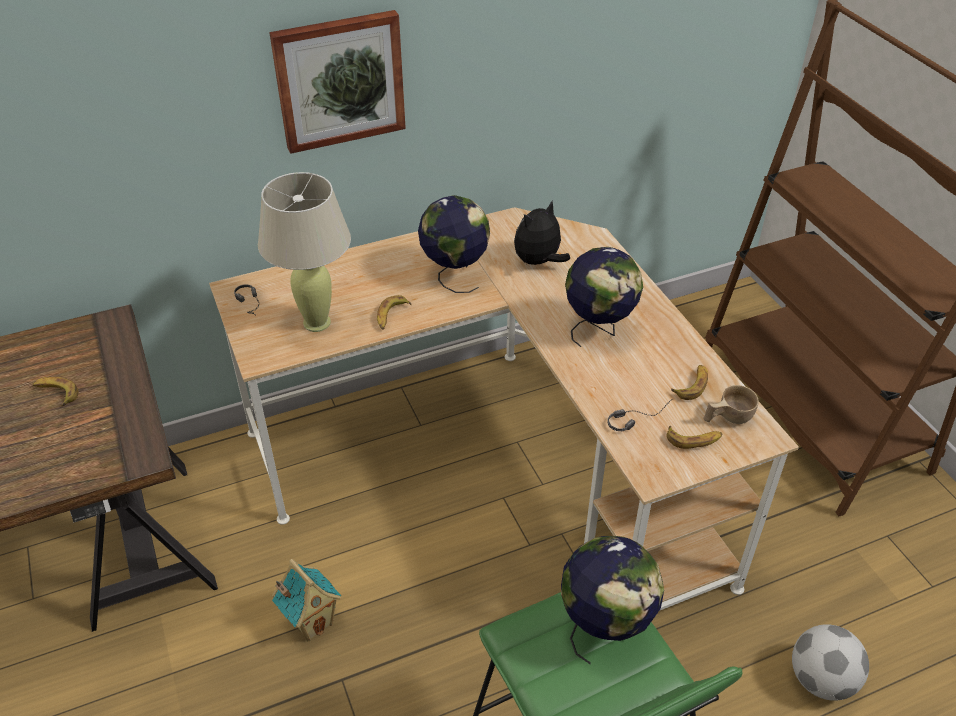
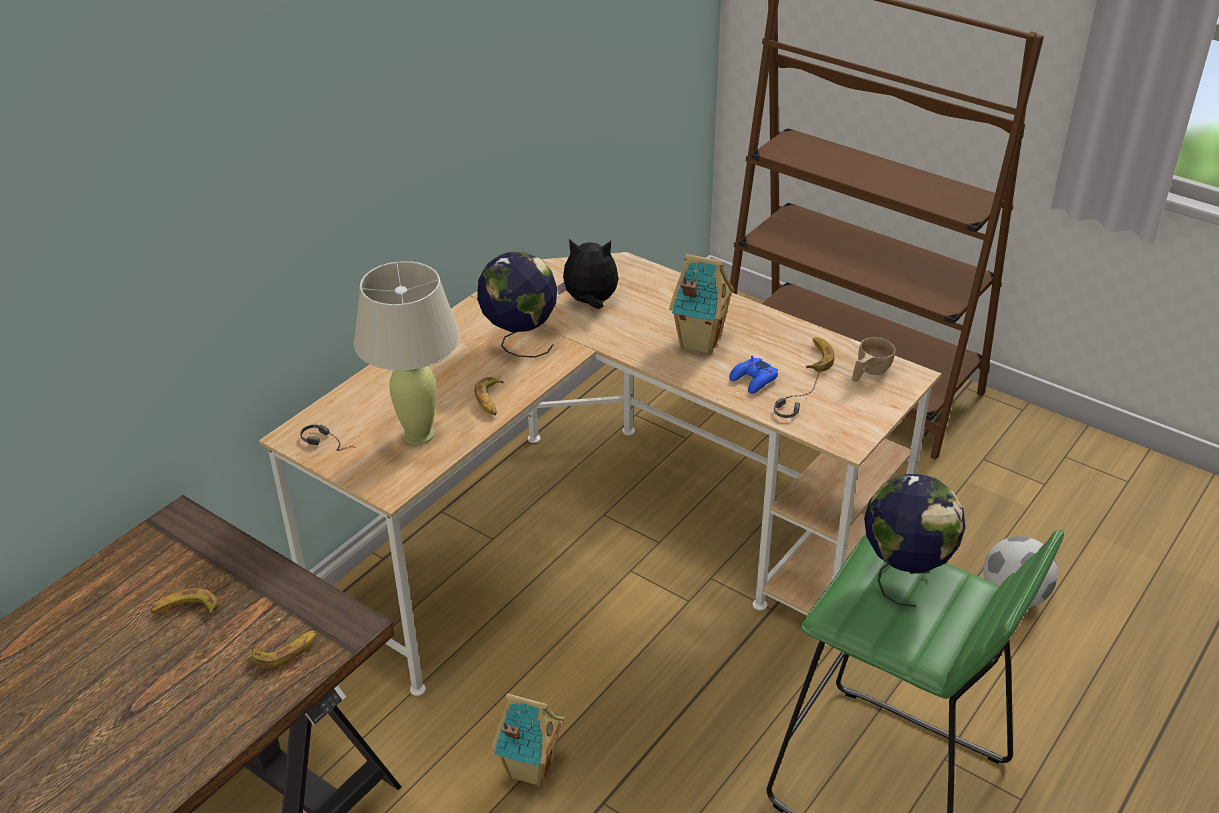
camera: 30 degrees left, 5 degrees down
picture [269,10,406,154] -> none
plush toy [514,201,570,265] -> plush toy turned 75 degrees clockwise [557,239,619,309]
globe [565,247,643,347] -> toy house [669,254,735,355]
banana [666,426,723,449] -> banana moved to [251,630,317,669]
none -> blue game controller [729,356,778,394]

